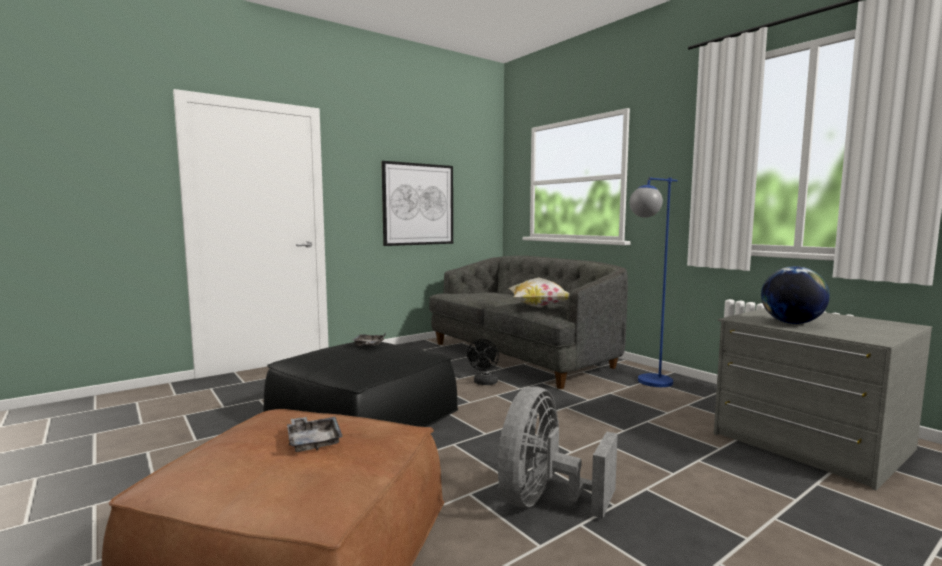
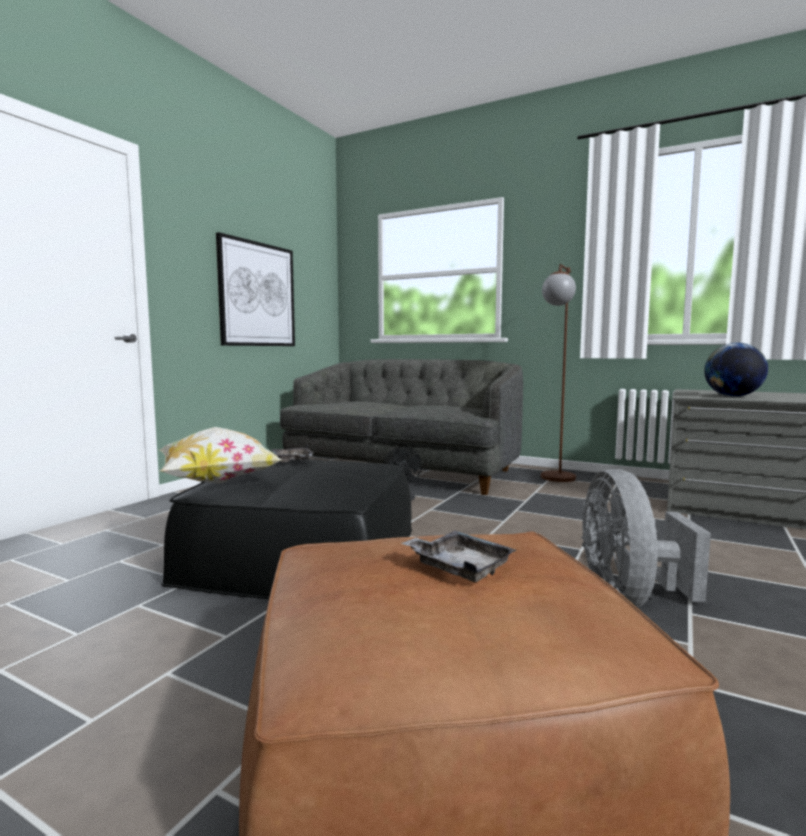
camera: 25 degrees left, 0 degrees up
pillow [508,277,570,307] -> pillow moved to [159,427,282,484]
blue floor lamp [630,177,678,387] -> brown floor lamp [541,264,576,482]

